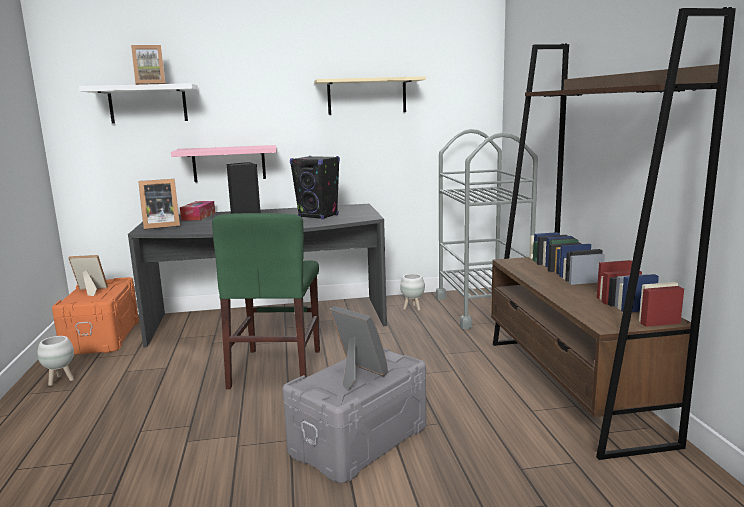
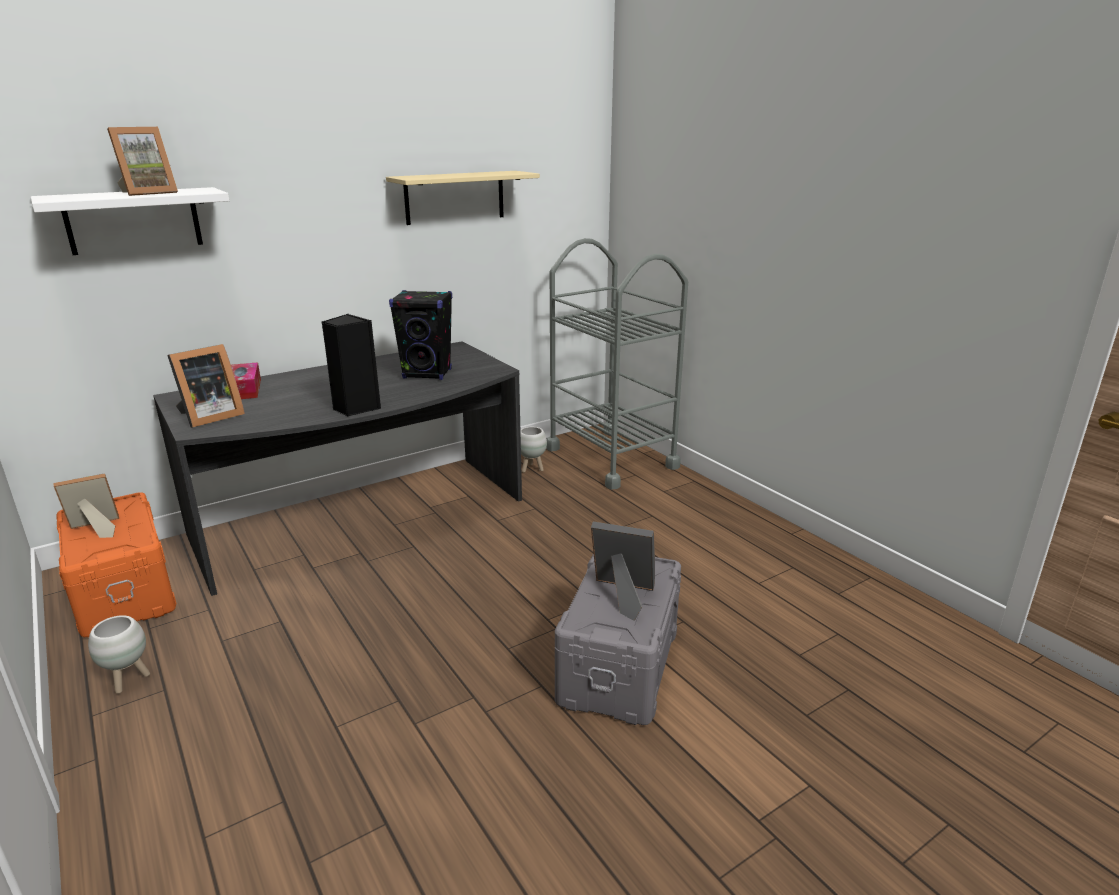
camera: 25 degrees left, 10 degrees up
pink shelf [171,145,277,182] -> none
green chair [212,213,320,389] -> none
brown bookcase [491,7,736,460] -> none

